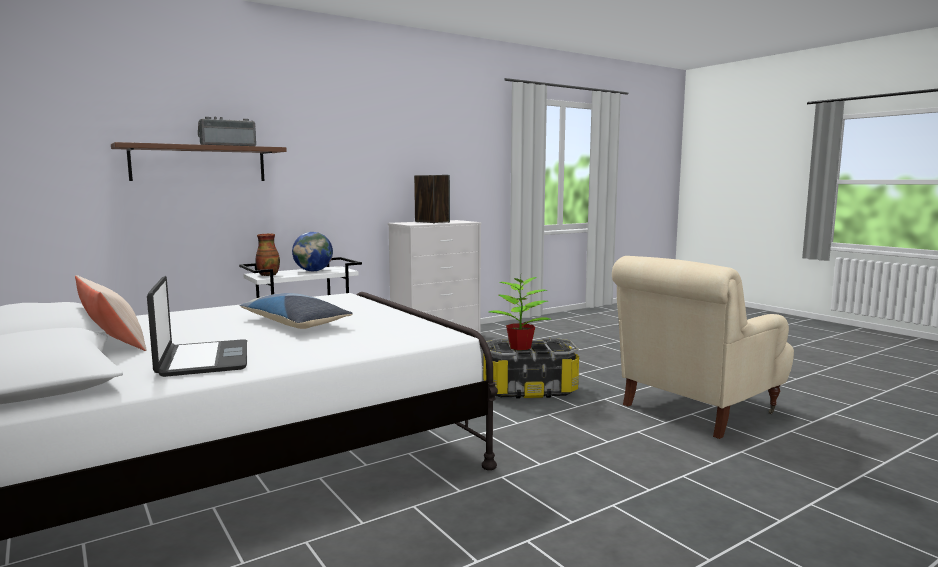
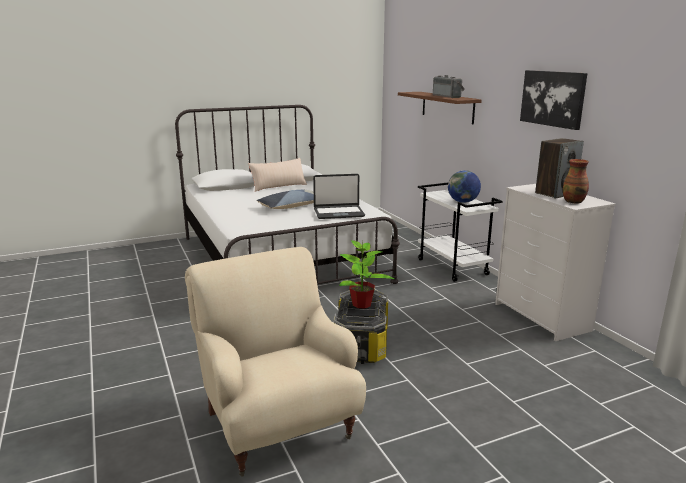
camera: 100 degrees right, 10 degrees up
laptop [147,276,247,377] -> laptop moved to [313,174,365,219]
vase [255,234,280,276] -> vase moved to [563,159,589,204]
none -> picture [520,70,588,130]

